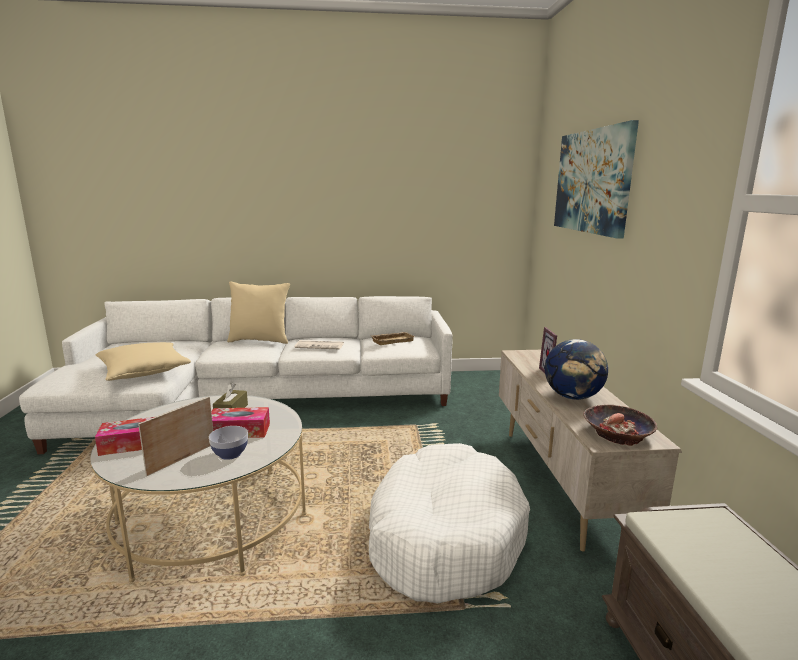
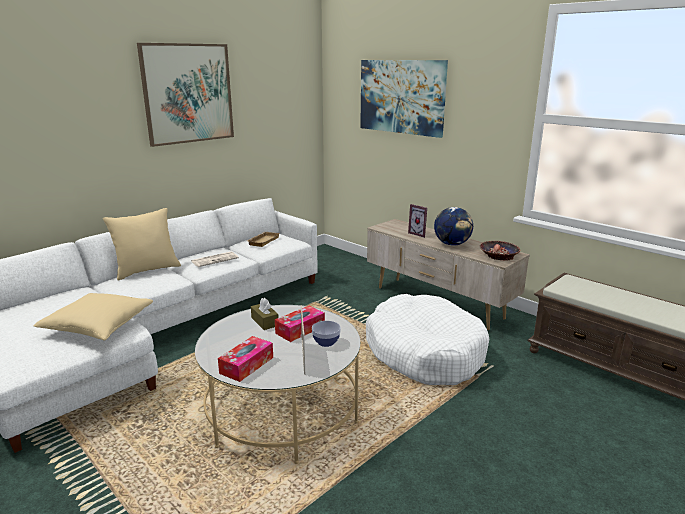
camera: 40 degrees left, 5 degrees up
none -> picture [137,43,234,147]

